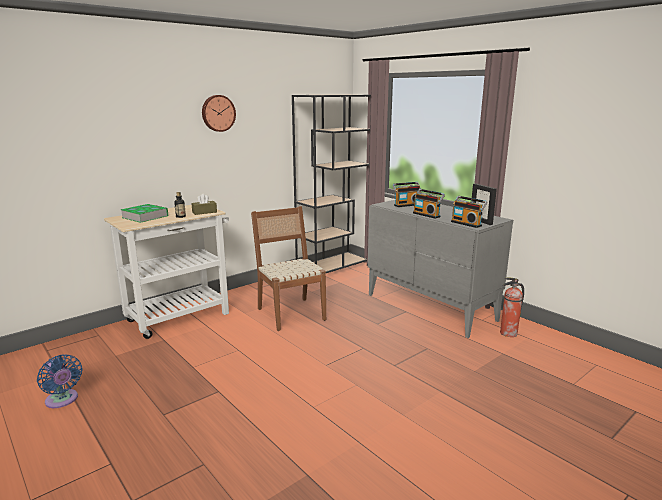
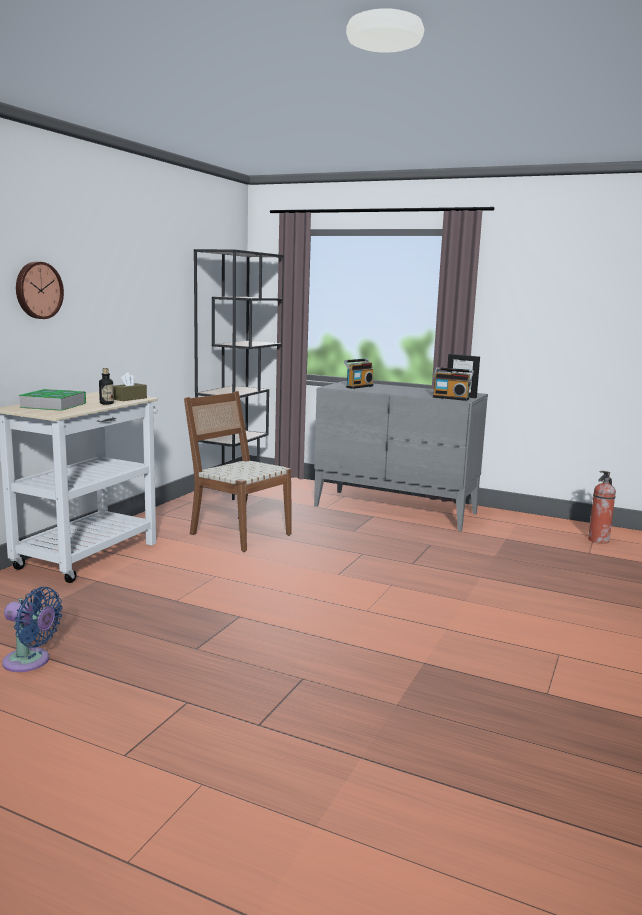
camera: 25 degrees left, 5 degrees down
wall clock [202,95,236,132] -> wall clock moved to [16,262,64,319]
radio [413,189,445,219] -> none
fire extinguisher [500,278,524,337] -> fire extinguisher moved to [588,471,616,544]

